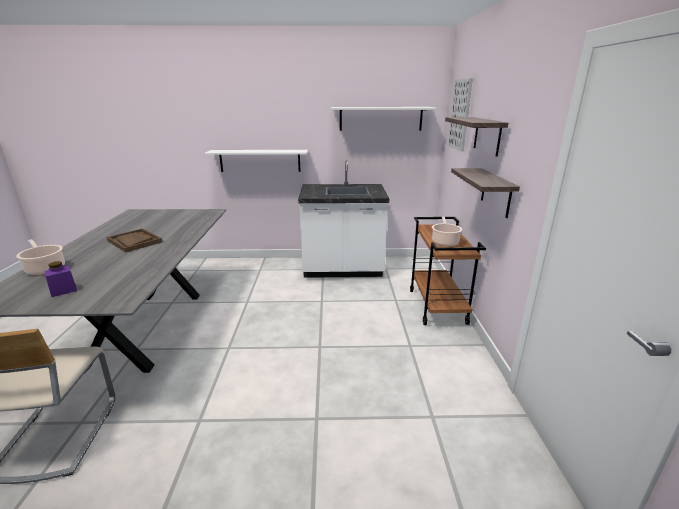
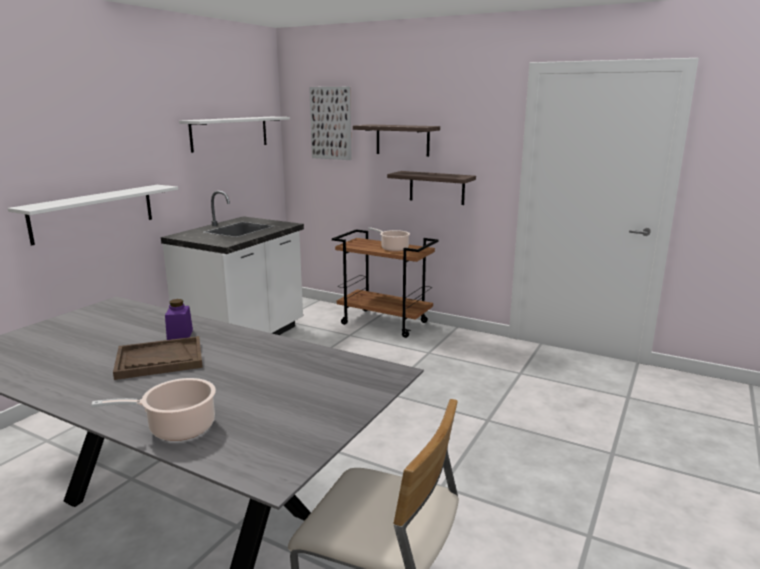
camera: 60 degrees left, 5 degrees down
purple jar [45,261,77,297] -> purple jar moved to [165,299,193,340]

